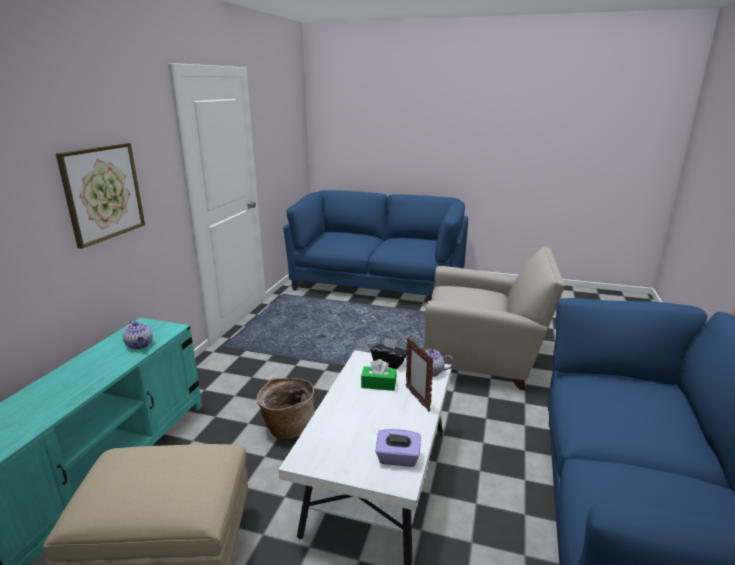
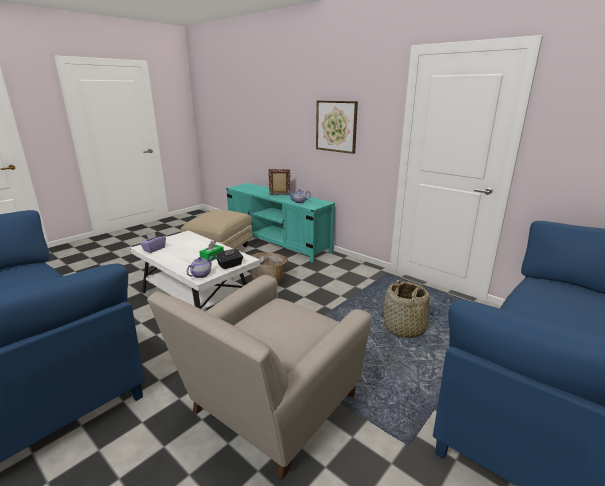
camera: 115 degrees right, 0 degrees up
picture frame [406,337,434,412] -> picture frame moved to [268,169,291,195]
none -> basket [384,280,430,338]

